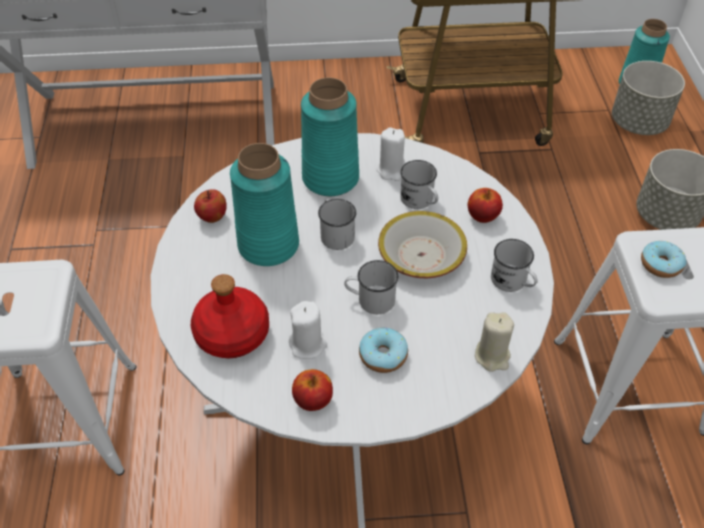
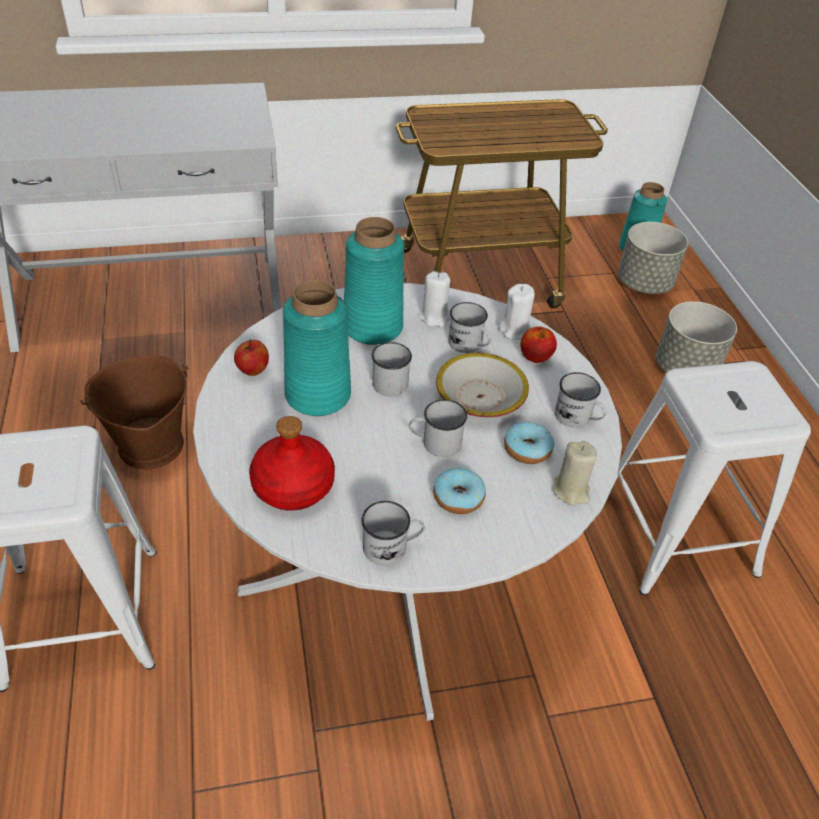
camera: 10 degrees left, 5 degrees down
white candle [289,301,327,359] -> white candle moved to [498,284,535,339]
apple [292,369,333,411] -> white mug [361,501,425,566]
donut [641,241,686,278] -> donut moved to [504,422,554,464]
none -> brown bucket [81,355,188,469]

